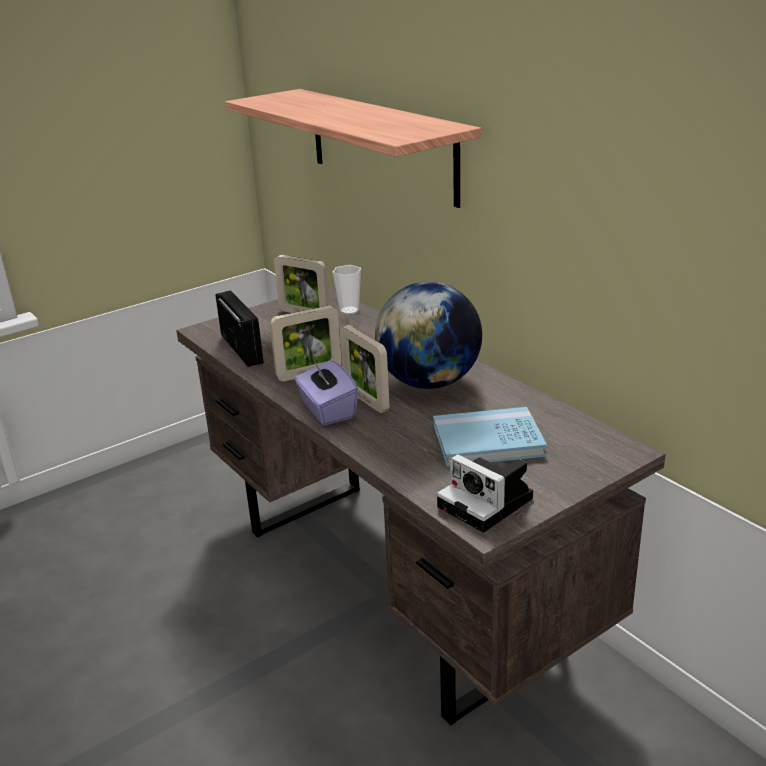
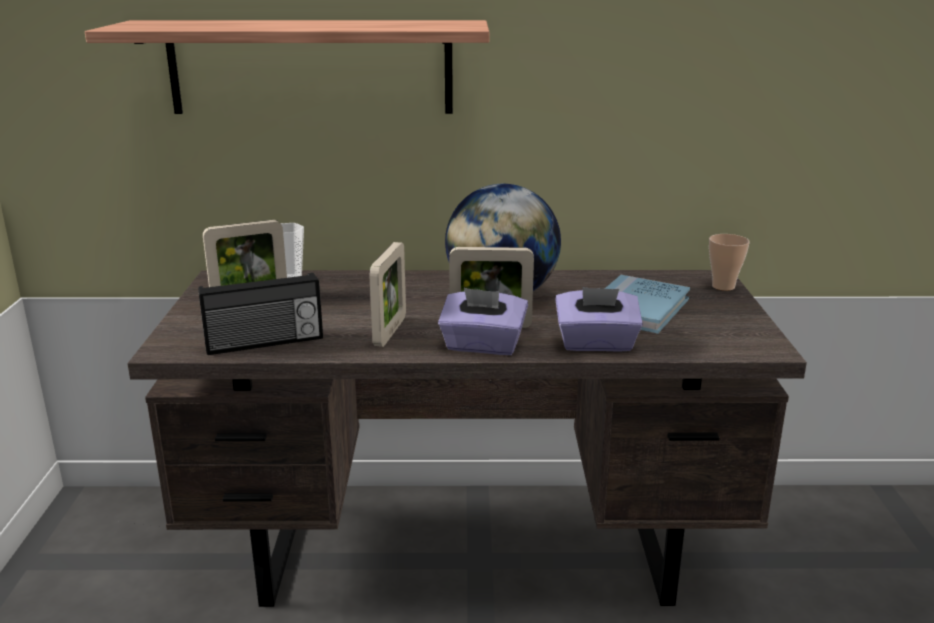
camera: 55 degrees left, 5 degrees down
radio [216,290,264,367] -> radio turned 150 degrees clockwise [198,273,323,355]
camera [437,454,533,532] -> none
none -> purple tissue box [555,287,643,352]
none -> cup [709,234,750,291]

